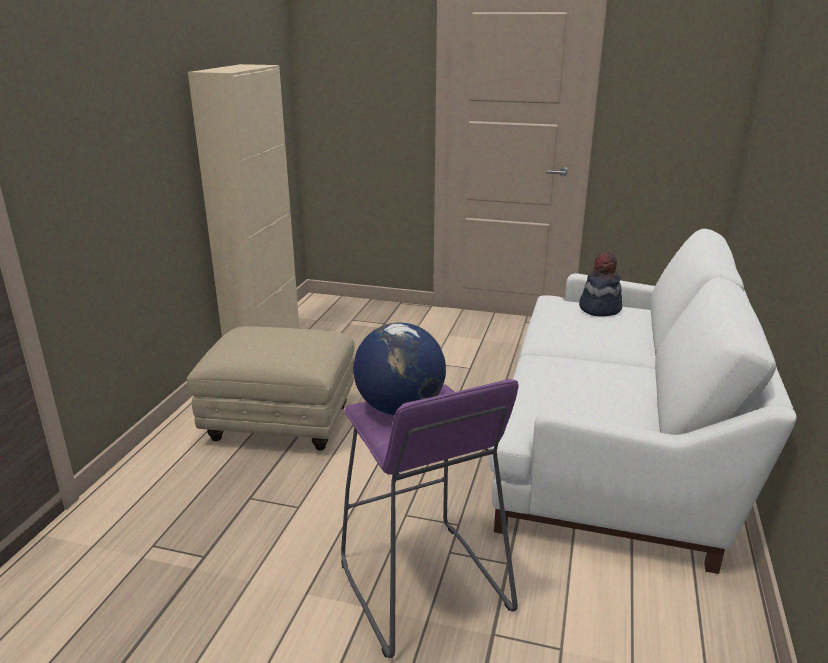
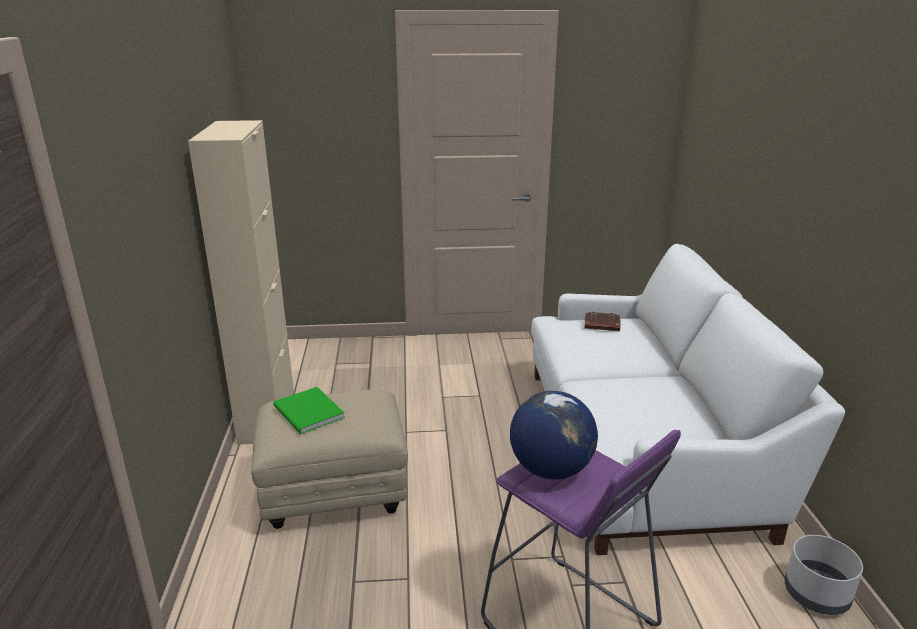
camera: 20 degrees left, 0 degrees up
hat [579,253,622,317] -> brown book [584,312,620,331]
none -> green book [273,387,345,434]
none -> grey planter [785,535,863,615]

